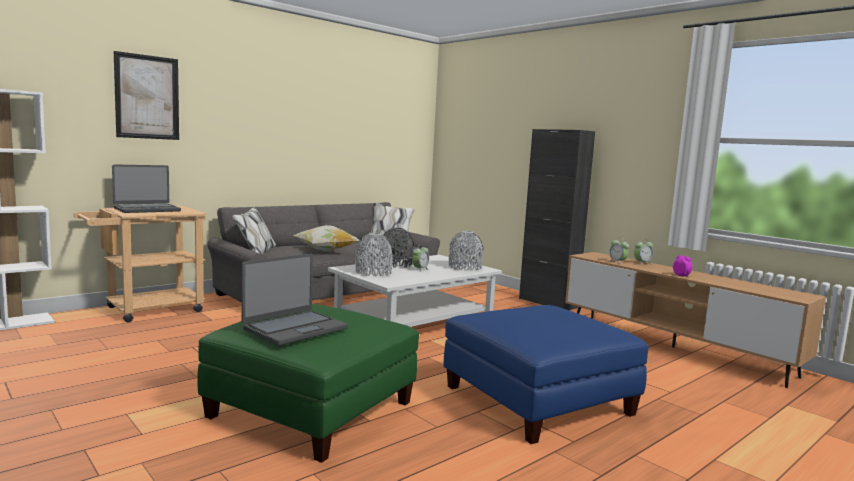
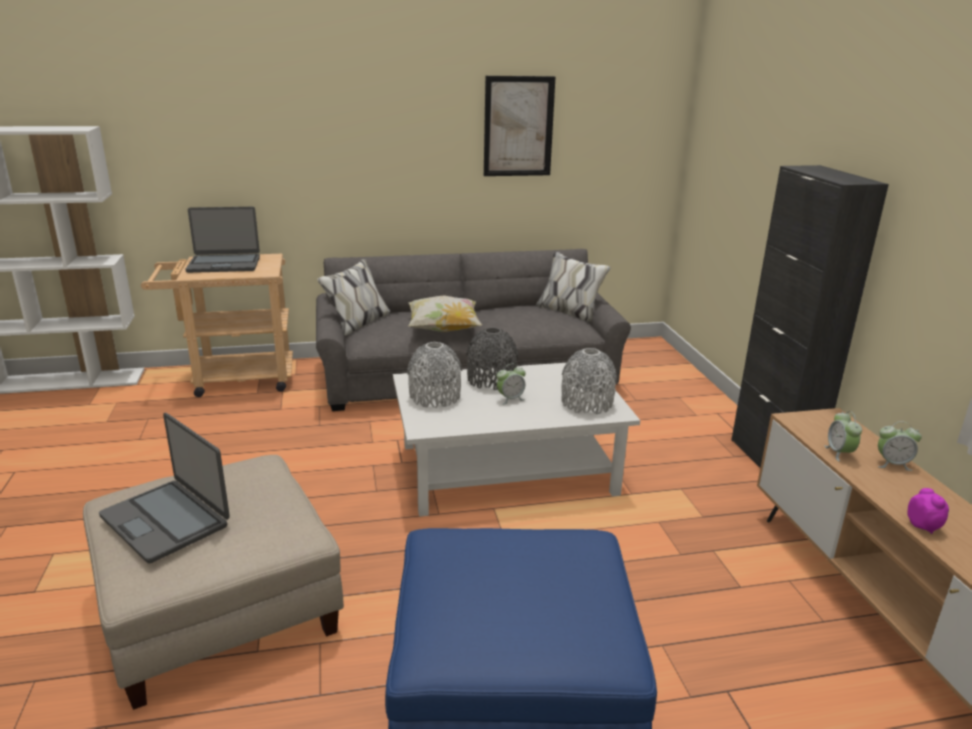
camera: 30 degrees right, 15 degrees up
picture [114,51,179,140] -> picture moved to [484,76,556,176]
green ottoman [197,304,419,463] -> beige ottoman [83,455,344,710]
laptop [242,253,348,346] -> laptop turned 60 degrees clockwise [99,413,230,563]

